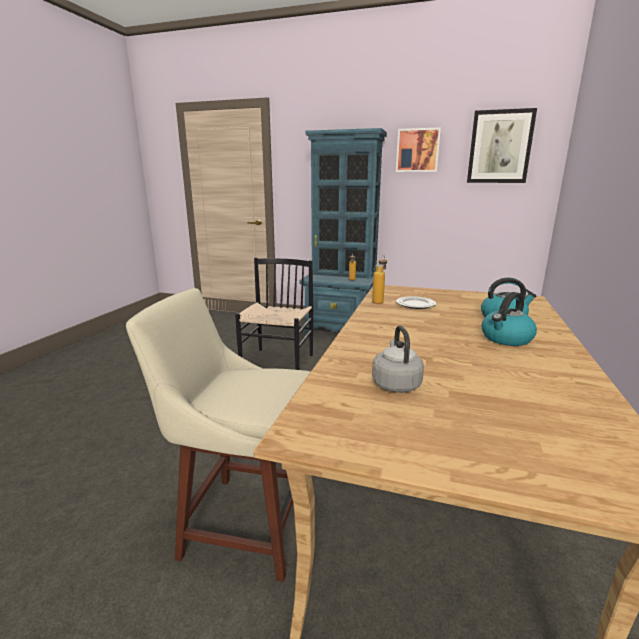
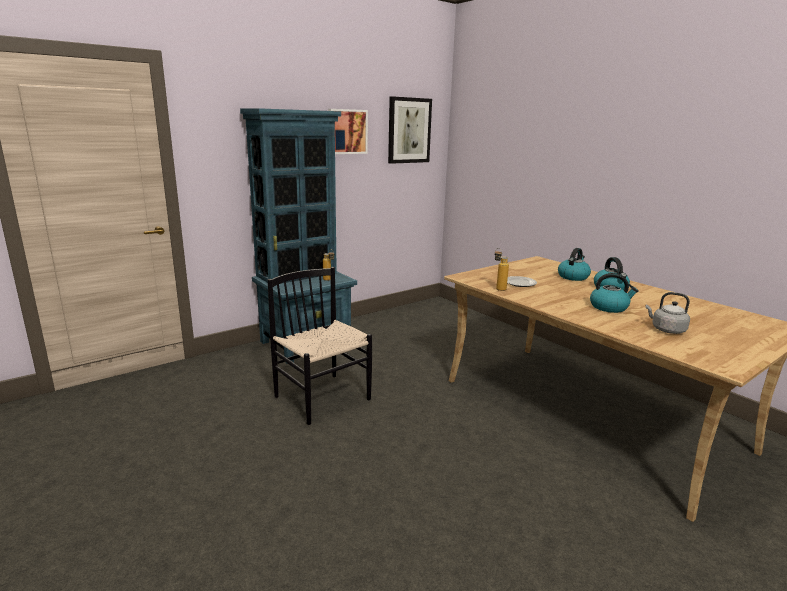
camera: 55 degrees left, 0 degrees up
beige stool [126,288,310,582] -> none
none -> kettle [590,273,639,313]

